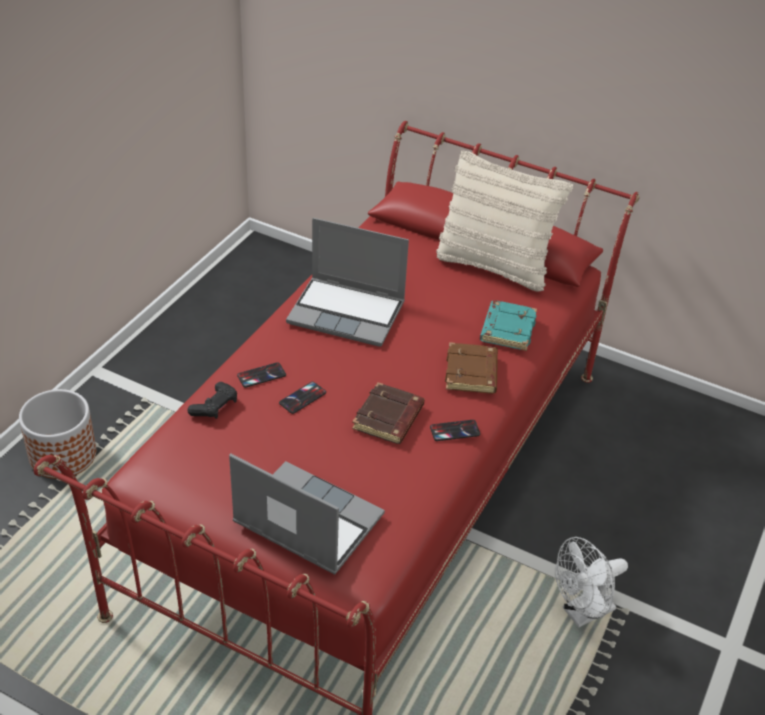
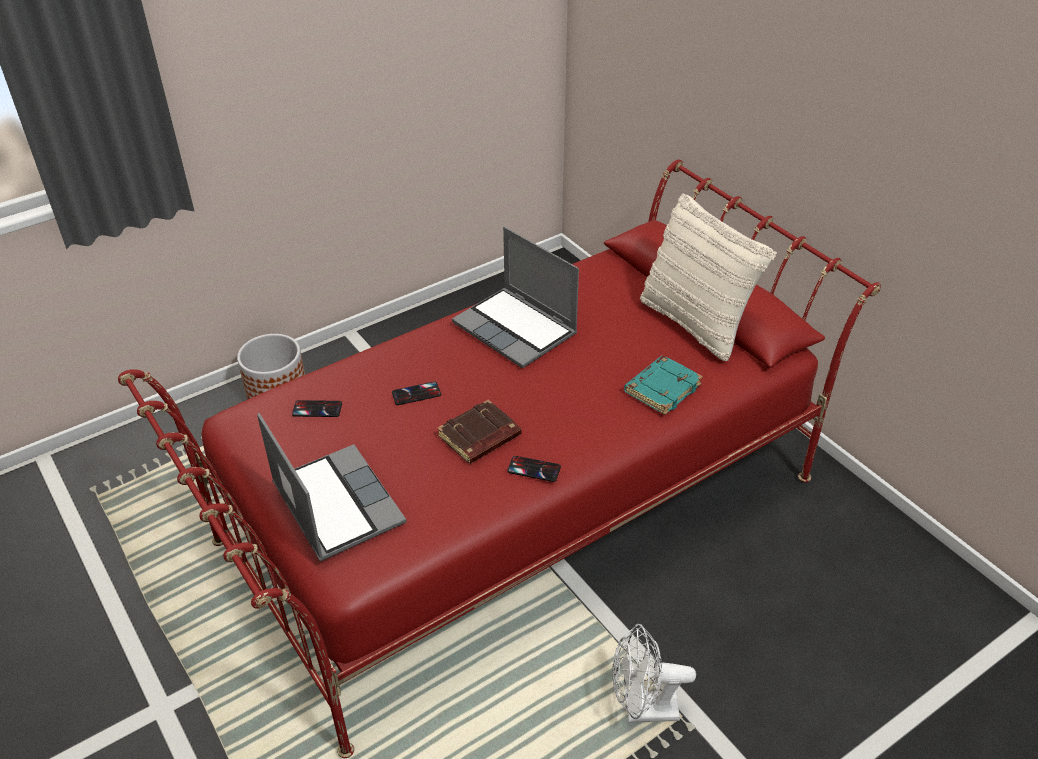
camera: 30 degrees right, 0 degrees up
black game controller [187,382,237,419] -> none
phone [237,362,286,388] -> phone moved to [292,400,342,417]
brown book [445,342,498,394] -> none

